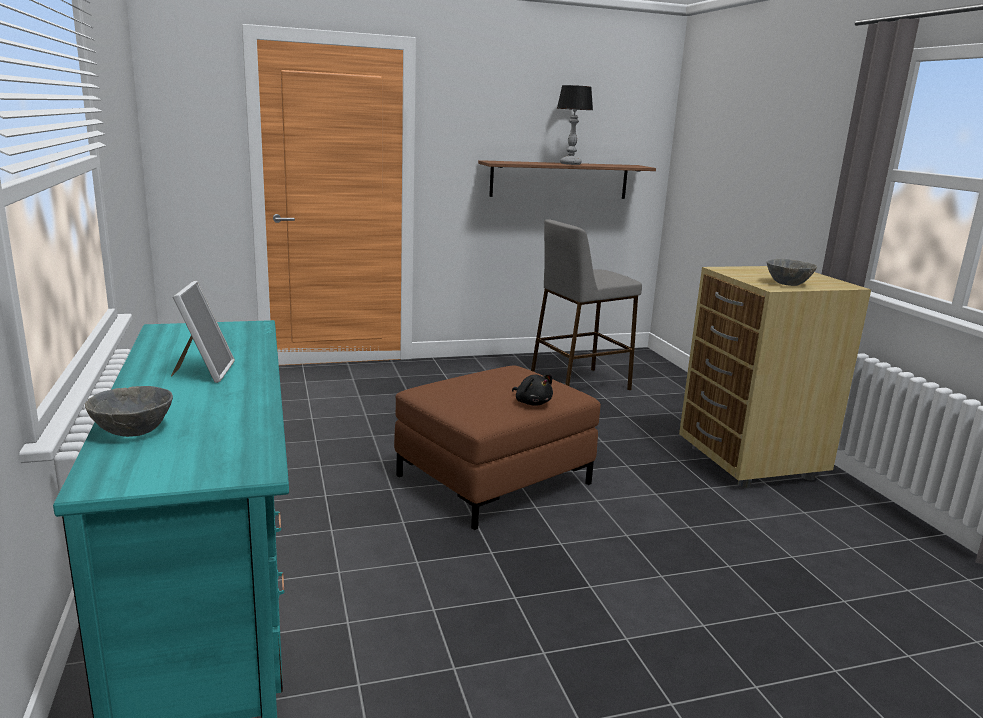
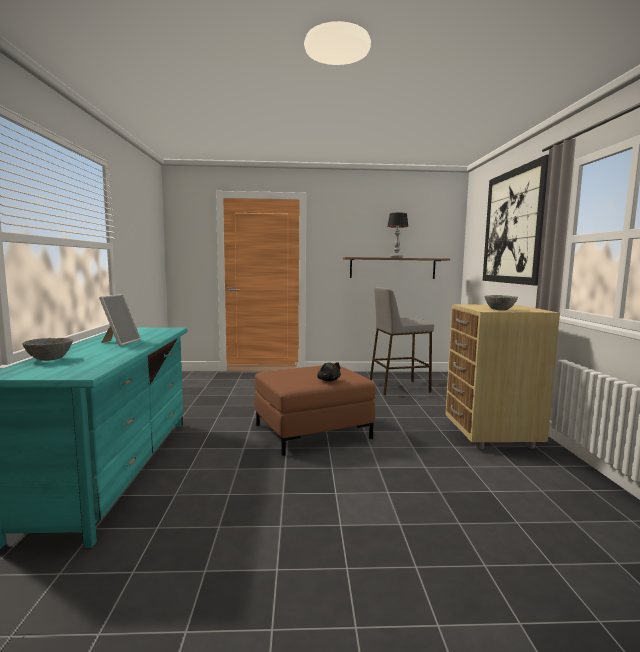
camera: 15 degrees right, 10 degrees down
none -> picture [483,155,549,286]

